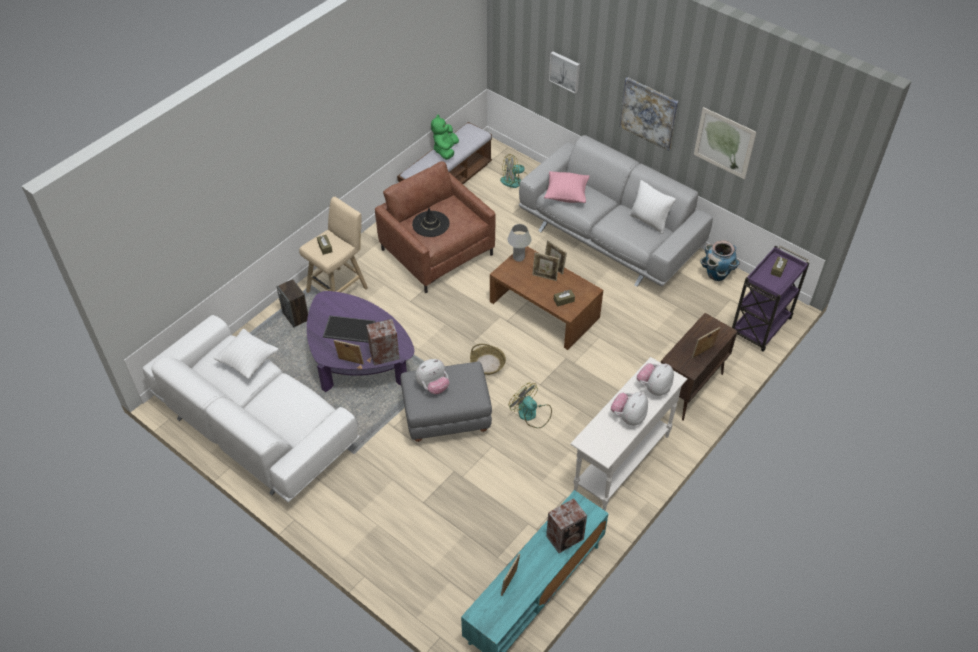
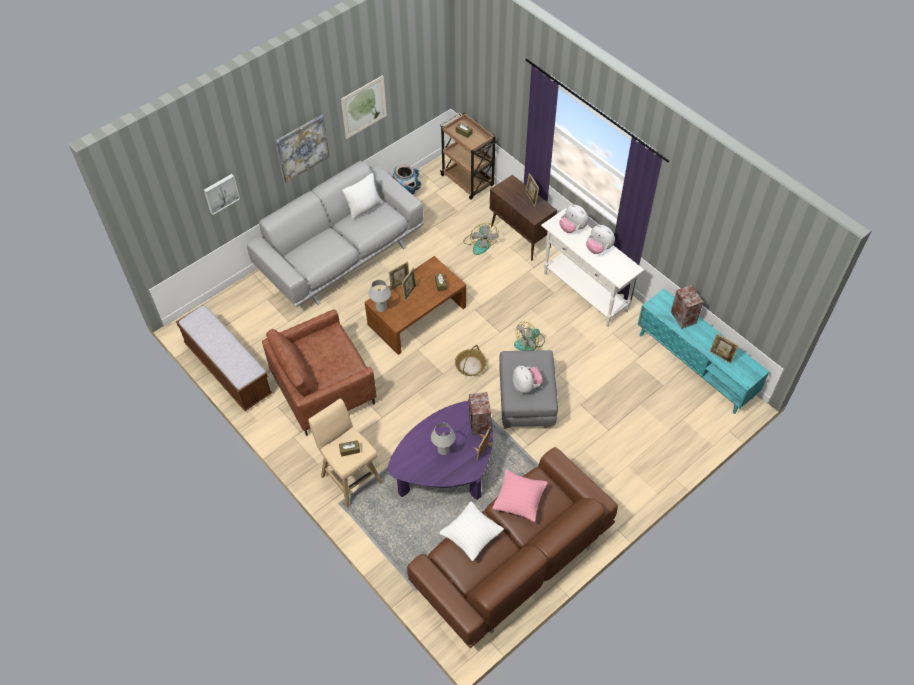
camera: 80 degrees left, 5 degrees up
white sofa [143,315,359,503] -> brown sofa [407,447,618,648]
speaker [276,279,308,327] -> none
tray [323,315,375,343] -> white table lamp [431,423,455,455]
black hat [412,208,450,237] -> none
green plush toy [431,114,459,160] -> none
fan [500,154,528,188] -> fan moved to [463,223,499,255]
pink pillow [544,171,590,203] -> pink pillow moved to [492,470,548,522]
purple cart [732,245,809,352] -> brown cart [440,113,497,200]

